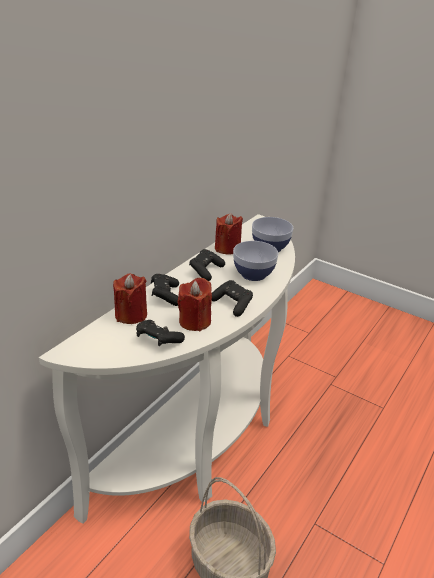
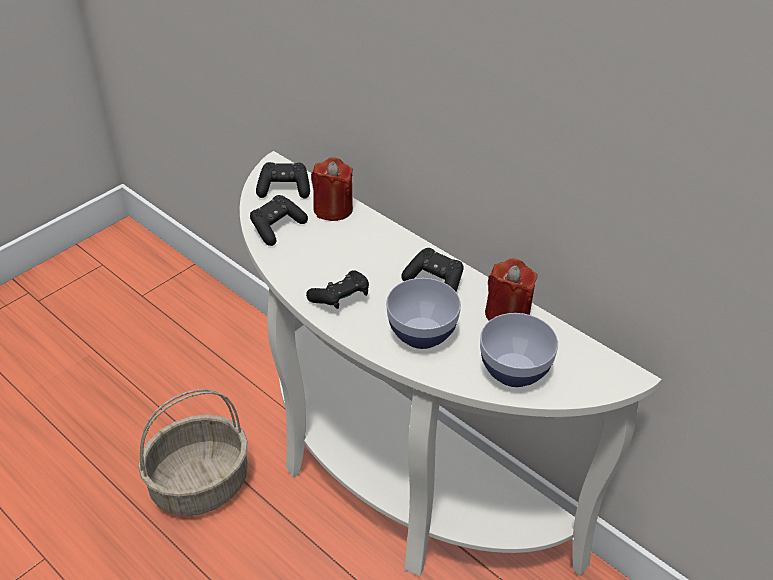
camera: 100 degrees right, 10 degrees up
black game controller [151,274,179,306] -> black game controller moved to [256,162,310,199]
red candle [177,278,212,331] -> none

